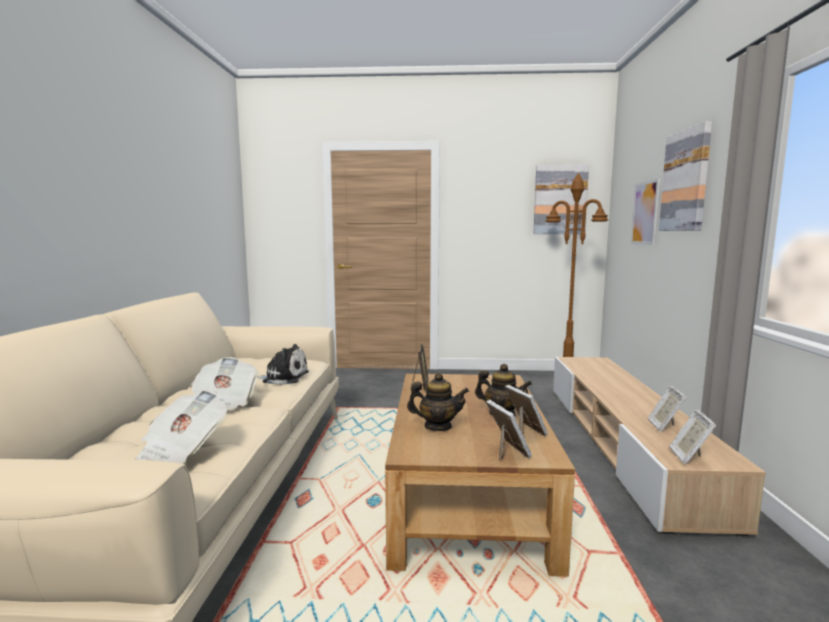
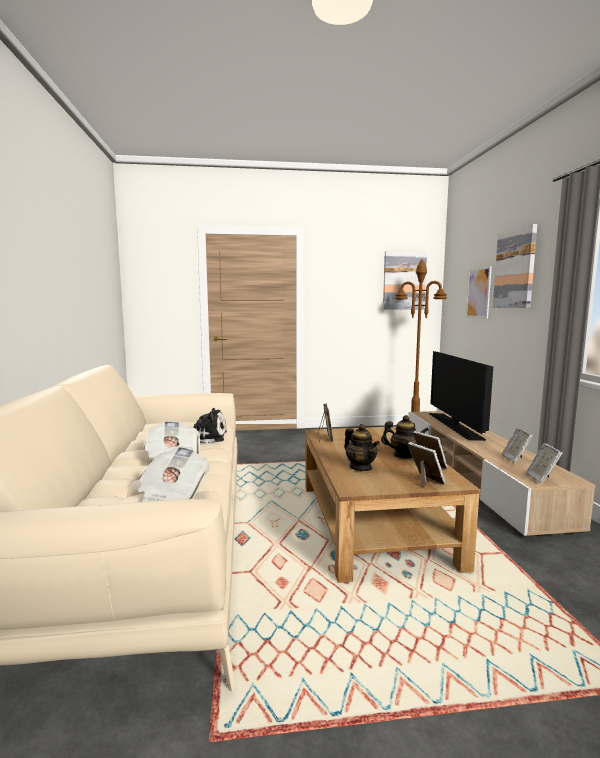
camera: 10 degrees left, 0 degrees up
teapot [407,373,469,431] -> teapot turned 60 degrees clockwise [344,424,380,471]
none -> television [429,351,493,441]

